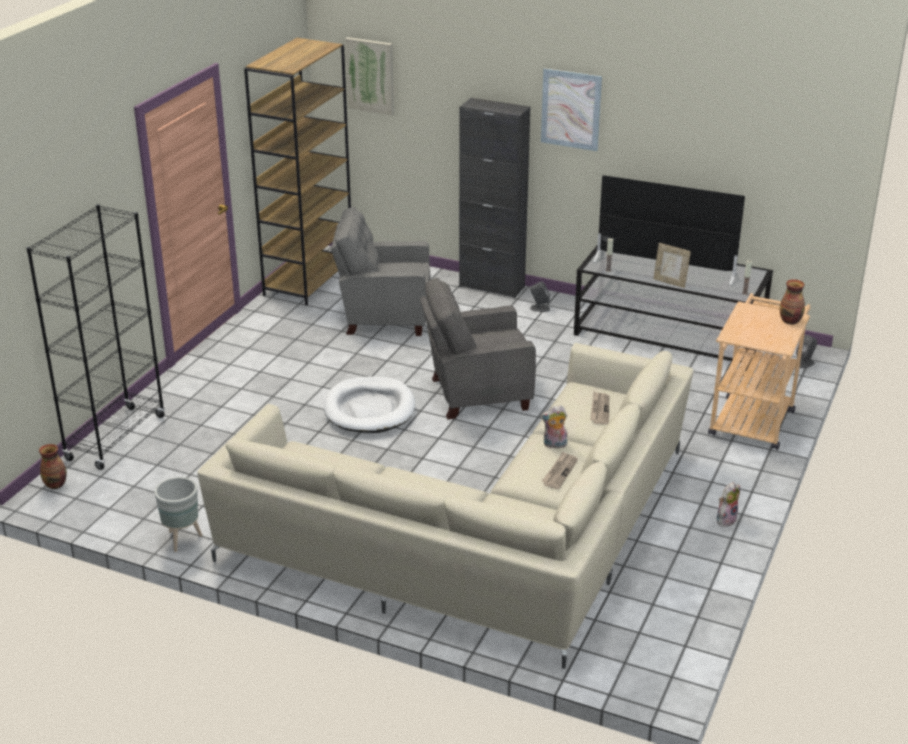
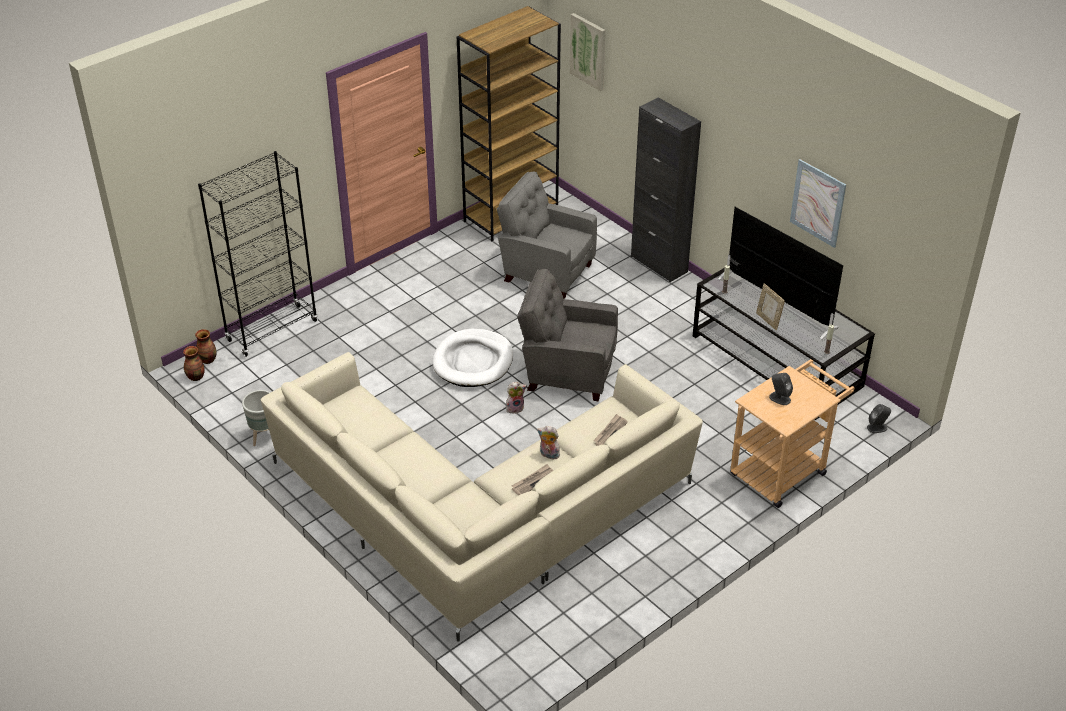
camera: 25 degrees right, 10 degrees up
grey speaker [530,281,550,312] -> grey speaker moved to [769,373,793,405]
picture [541,68,602,151] -> picture moved to [790,159,846,248]
plush toy [717,482,740,527] -> plush toy moved to [506,382,527,414]
vase [780,279,805,324] -> vase moved to [183,346,205,381]

